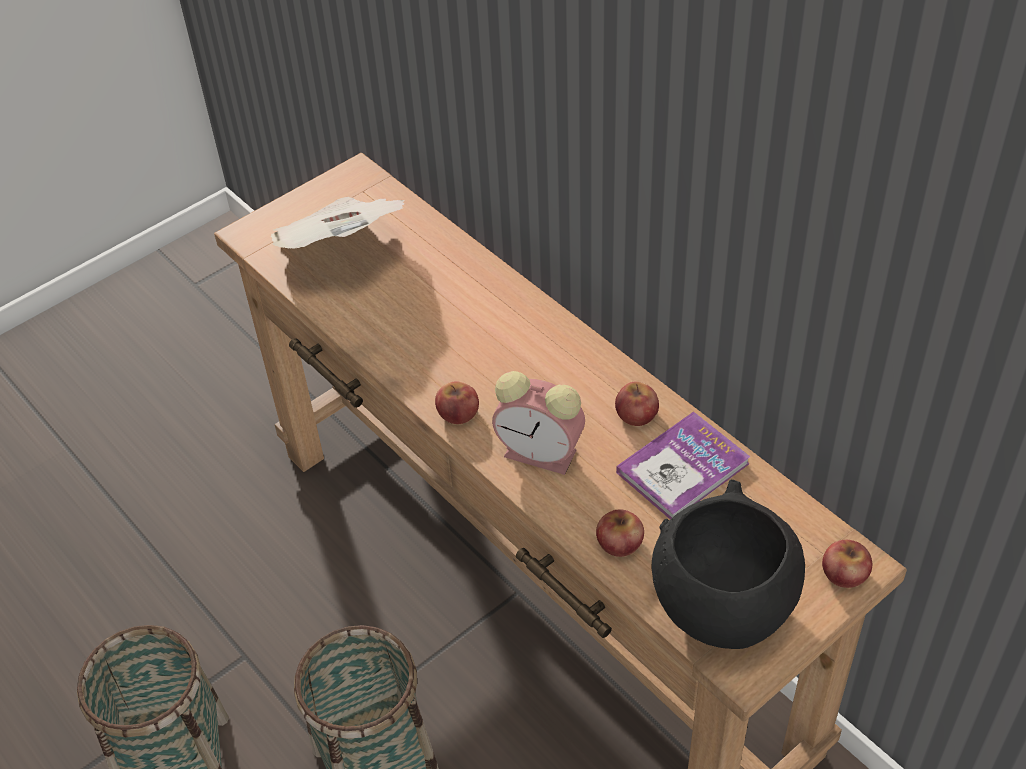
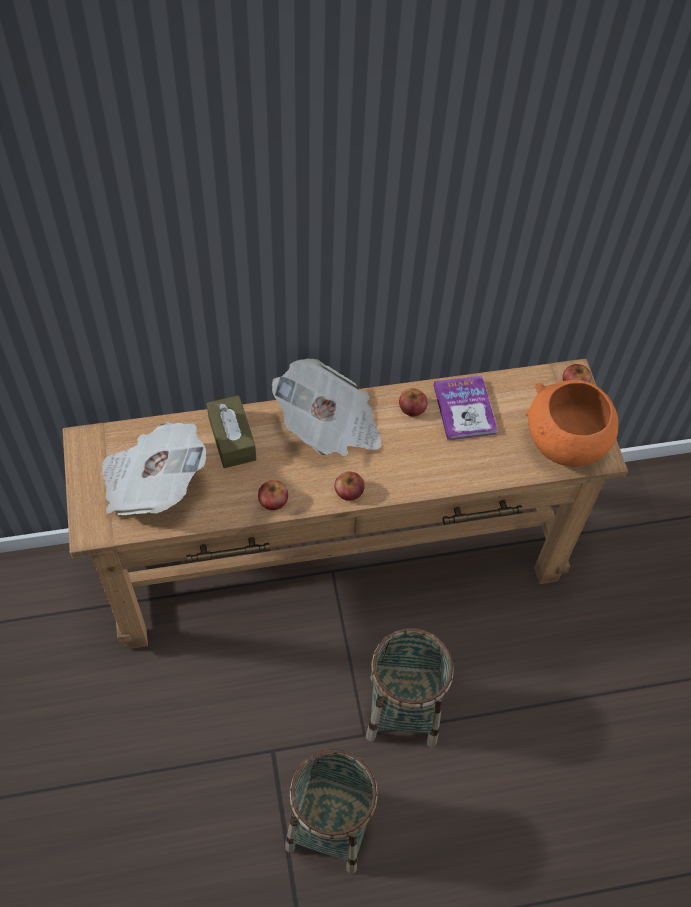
camera: 65 degrees left, 10 degrees up
alarm clock [492,371,585,475] -> none
apple [596,509,644,557] -> apple moved to [258,480,288,510]
black bowl [651,480,805,649] -> orange bowl [526,380,618,466]
none -> brown tissue box [207,395,256,468]
none -> newspaper [272,358,382,456]

